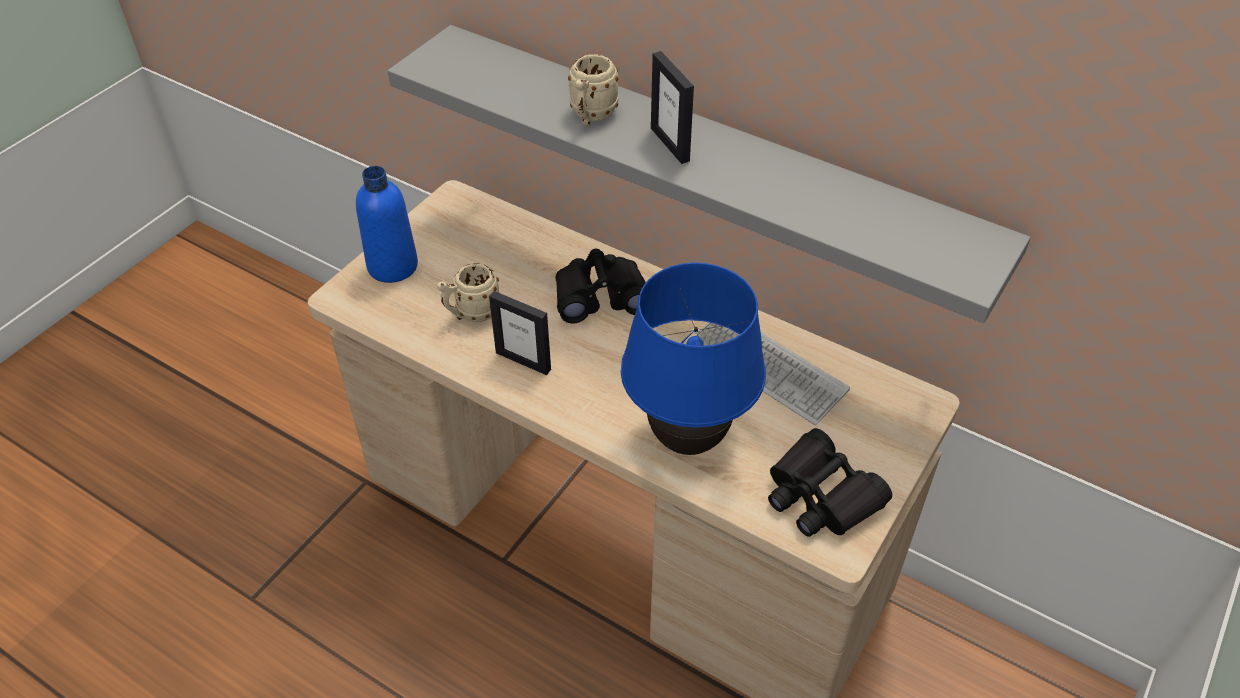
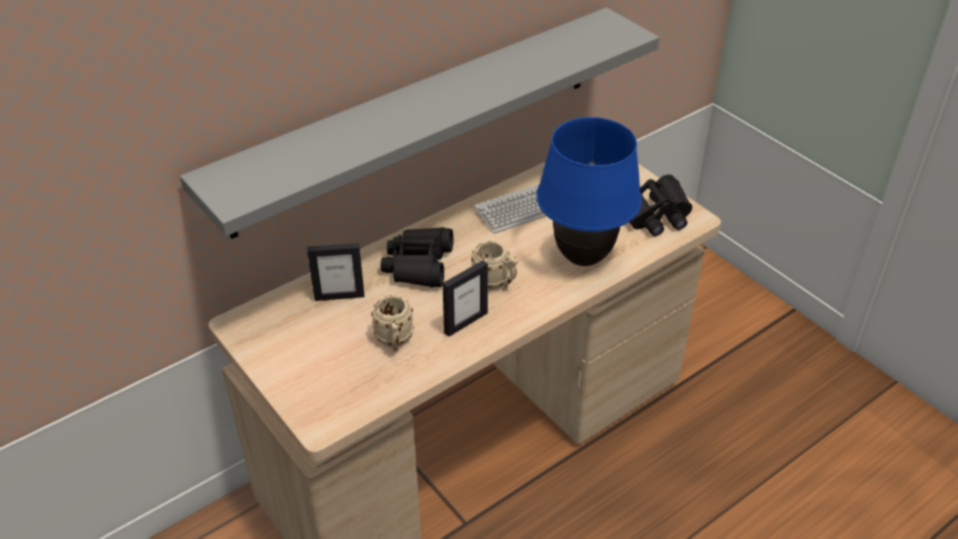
camera: 70 degrees left, 5 degrees down
blue bottle [356,166,418,283] -> none
beige mug [568,54,619,125] -> beige mug moved to [471,241,518,290]
picture frame [651,51,694,164] -> picture frame moved to [307,243,364,301]

